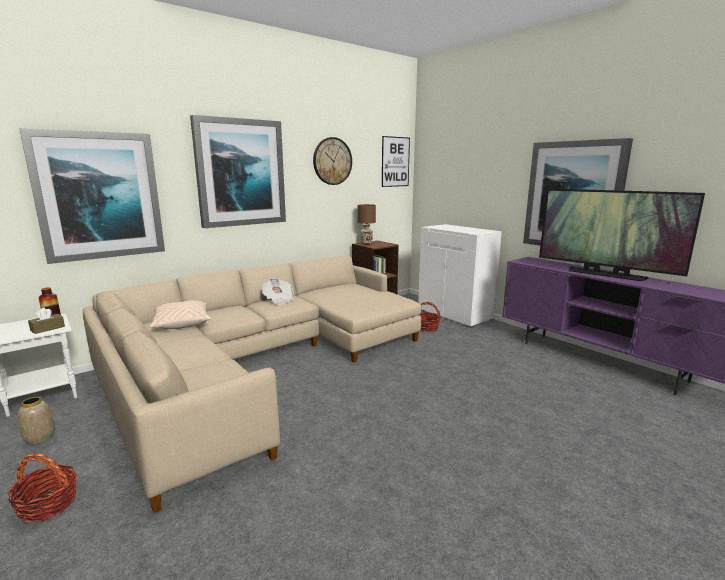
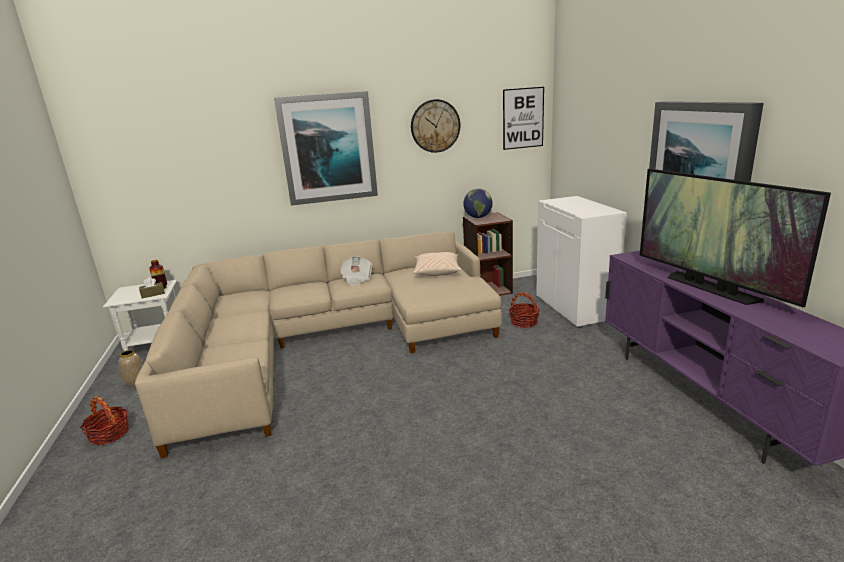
camera: 25 degrees right, 5 degrees up
picture [19,128,165,264] -> none
beige pillow [149,301,211,329] -> beige pillow moved to [413,252,461,276]
brown table lamp [357,204,376,245] -> globe [463,189,493,218]

